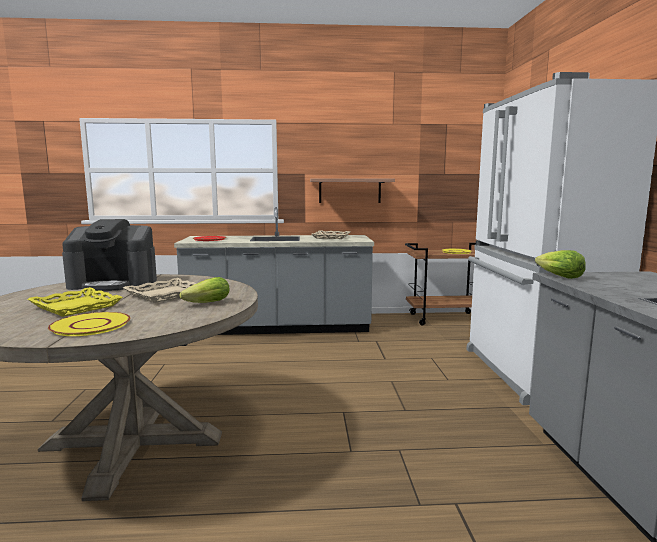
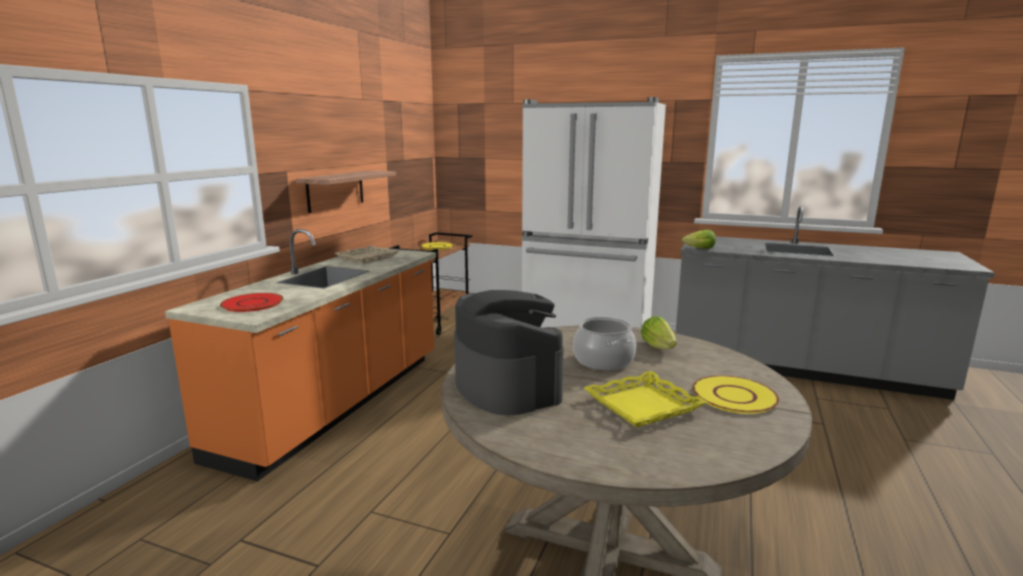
camera: 65 degrees left, 5 degrees up
coffee machine [62,219,157,291] -> coffee machine turned 45 degrees counterclockwise [454,290,564,415]
beige tray [123,278,196,303] -> cooking pot [573,317,636,370]
grey counter [174,207,374,335] -> orange counter [165,229,436,482]

